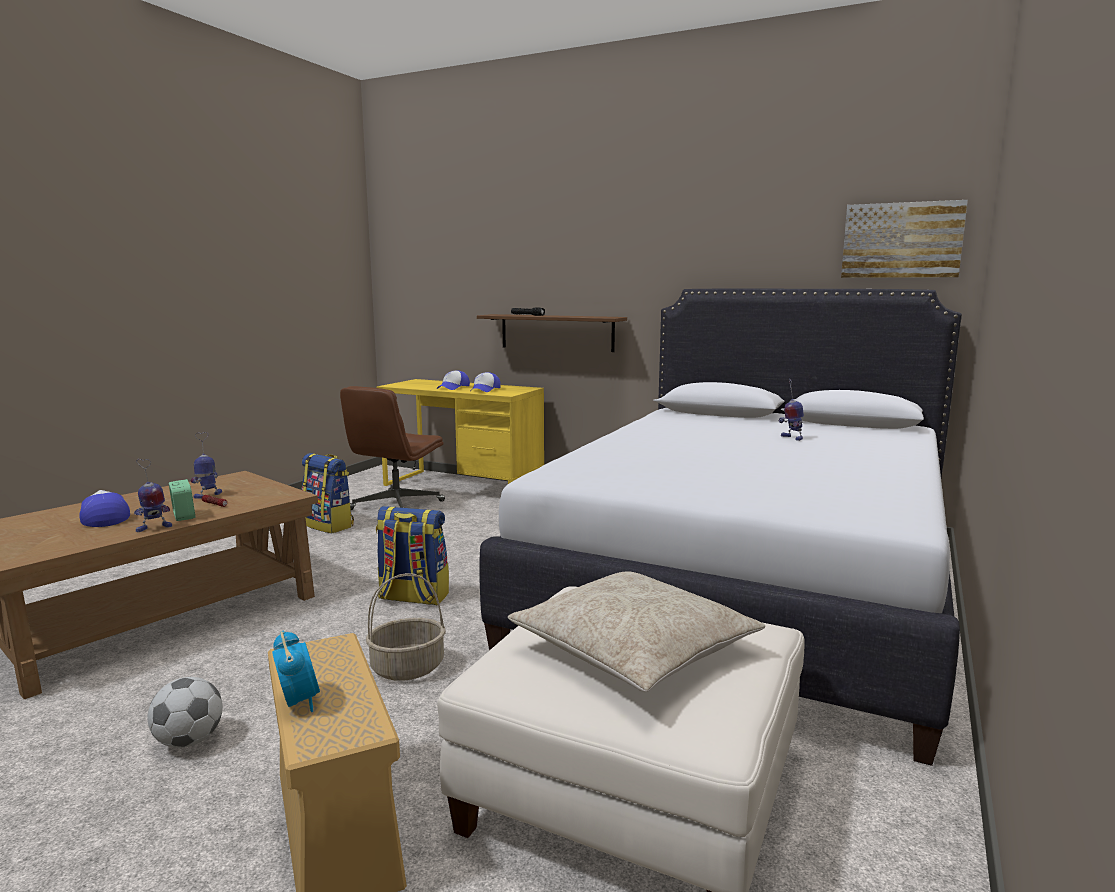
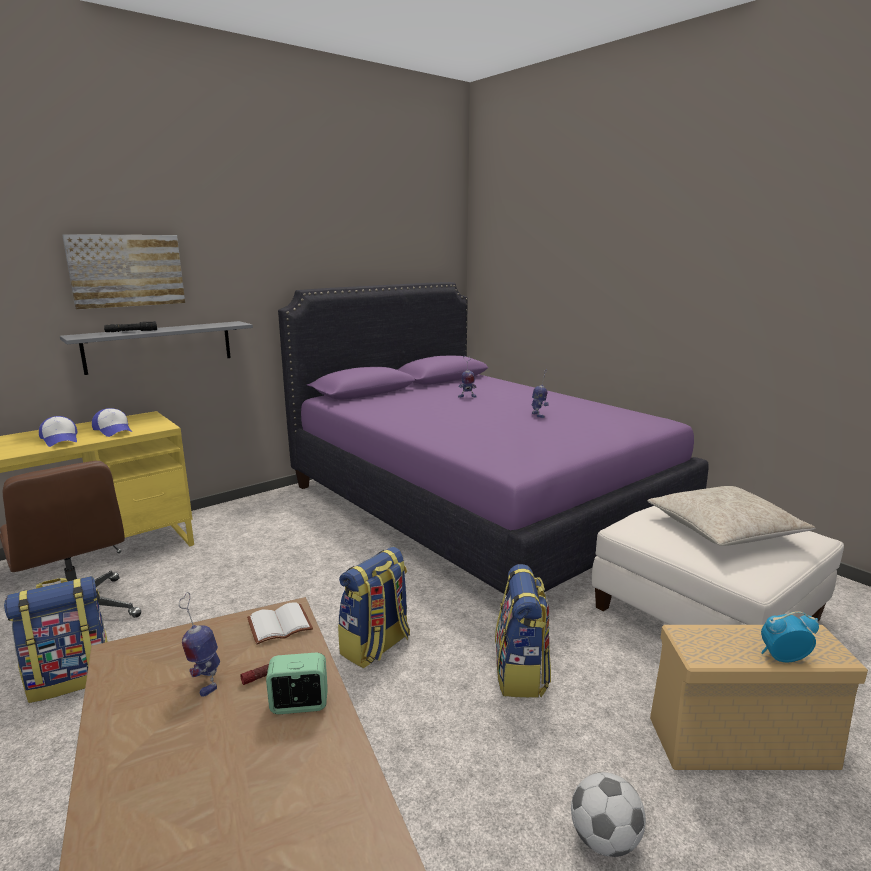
camera: 65 degrees left, 5 degrees up
cap [80,490,130,527] -> none
toy robot [134,459,172,532] -> toy robot moved to [531,369,549,418]
basket [366,573,446,681] -> backpack [495,564,551,698]
brown shelf [477,314,627,352] -> grey shelf [60,321,253,375]
white bed [479,289,962,766] -> purple bed [278,282,708,596]
picture [841,200,968,278] -> picture moved to [62,234,185,310]
none -> white book [247,602,313,645]

